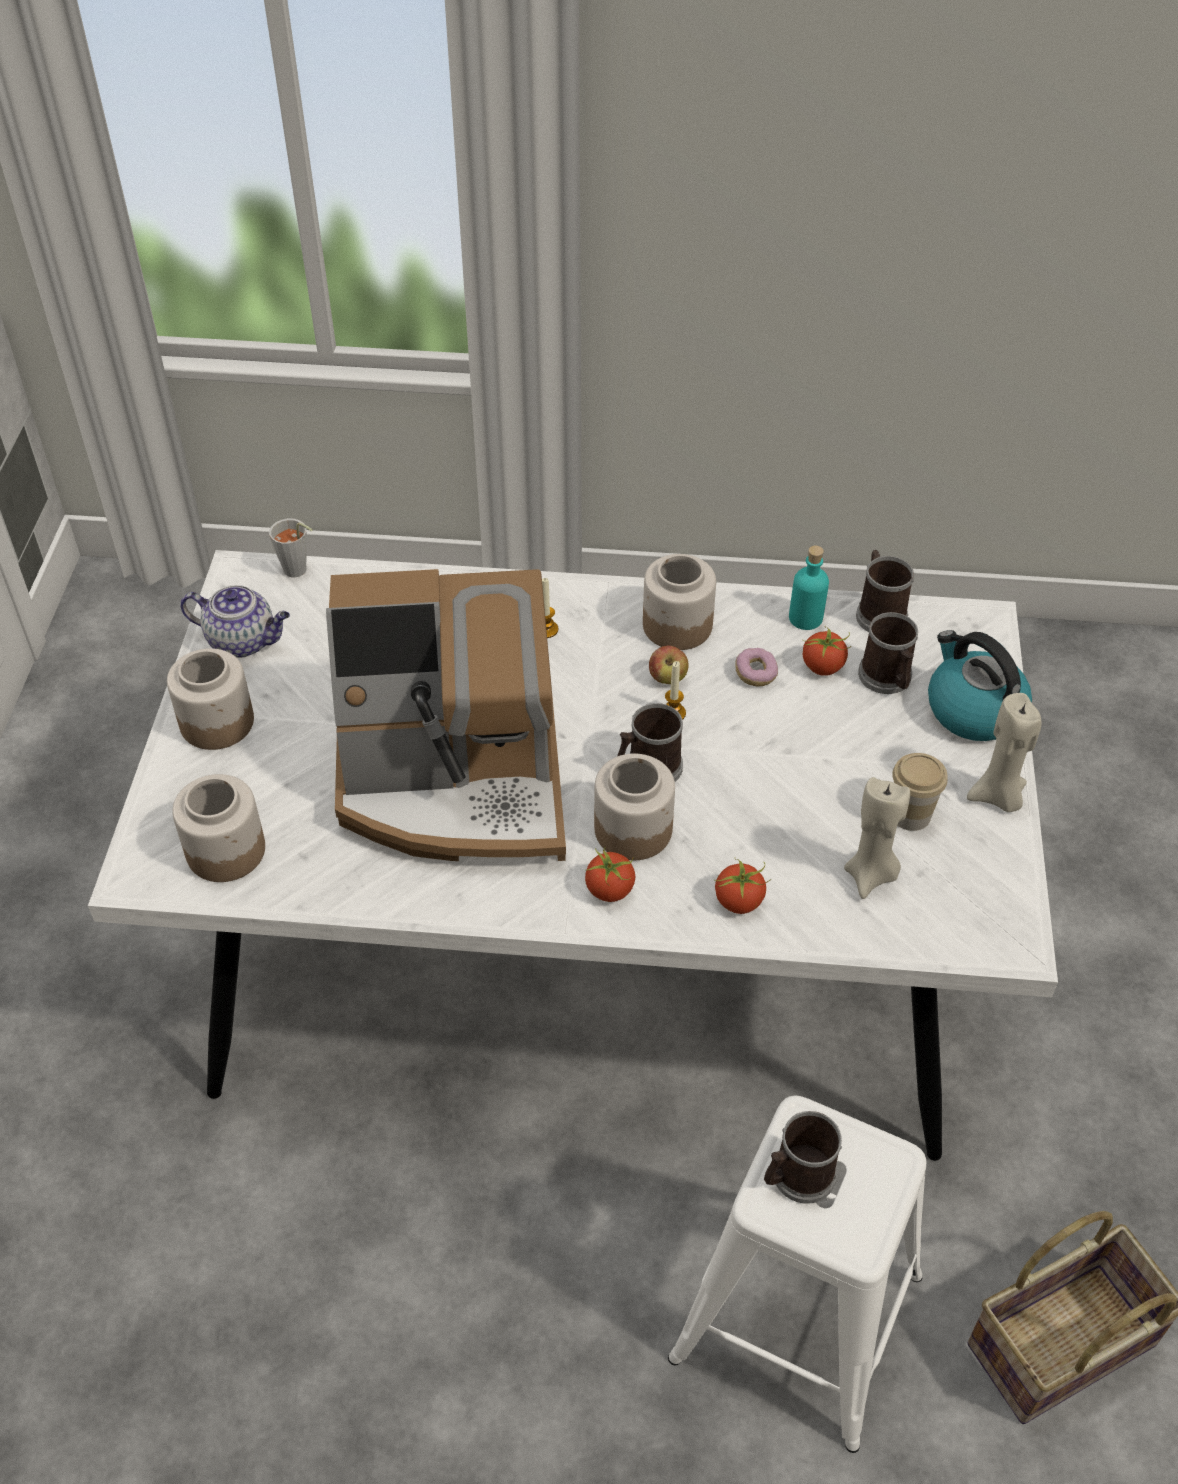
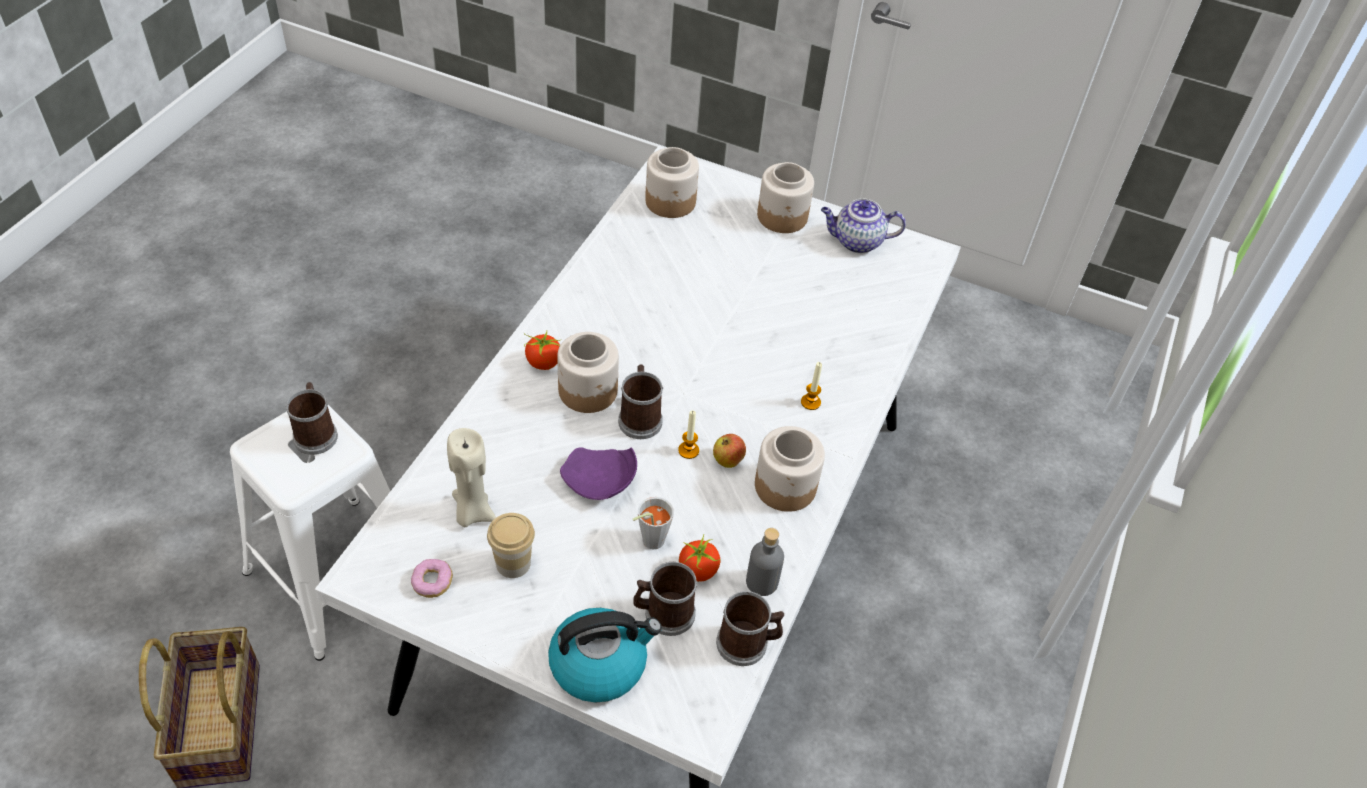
camera: 105 degrees right, 0 degrees up
teapot [180,585,290,658] -> teapot turned 60 degrees clockwise [821,198,906,253]
grey cup [269,519,313,577] -> grey cup moved to [633,497,674,549]
coffee machine [326,569,566,861] -> none
tomato [714,859,771,914] -> none
donut [735,648,778,687] -> donut moved to [411,559,453,598]
turquoise bottle [789,546,829,630] -> grey bottle [746,528,784,596]
beige candle [967,693,1042,812] -> none
none -> purple plate [560,447,637,500]

